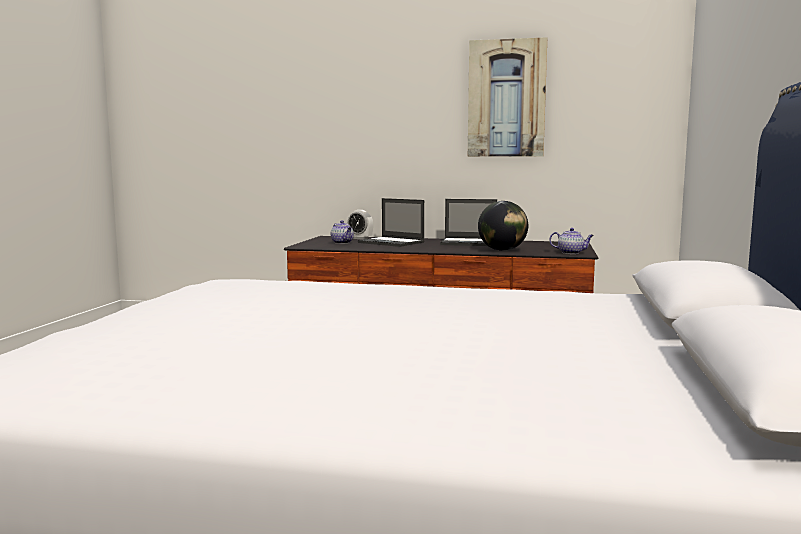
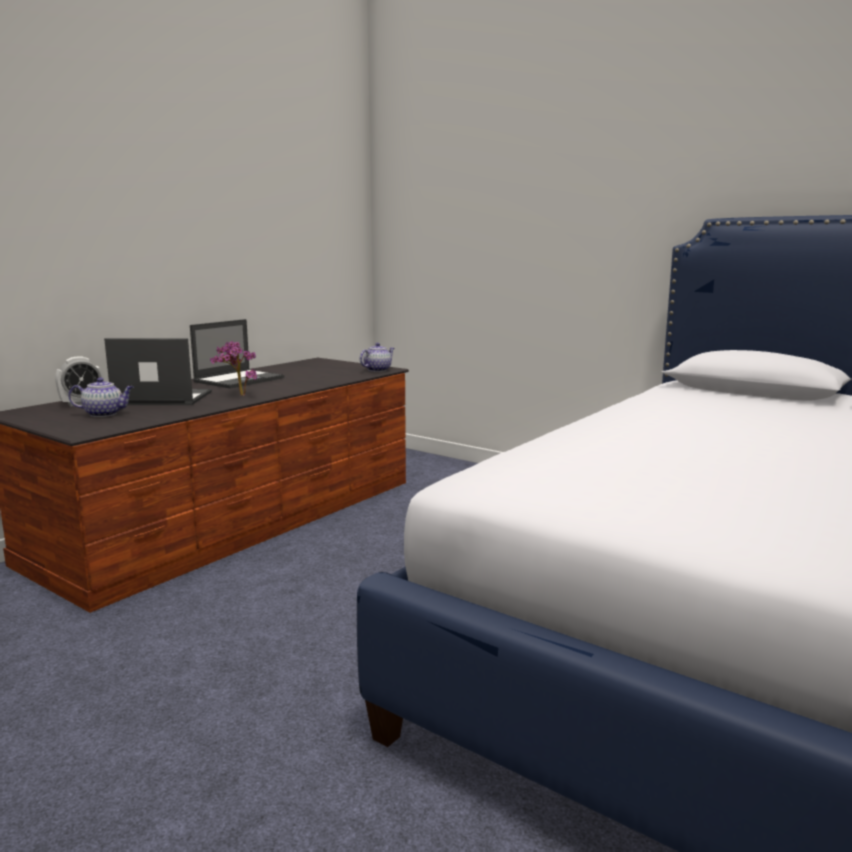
camera: 65 degrees left, 5 degrees up
laptop [358,198,425,247] -> laptop turned 150 degrees counterclockwise [104,338,212,405]
picture [468,37,547,157] -> none
globe [478,201,528,251] -> none
none -> potted plant [210,341,257,396]

